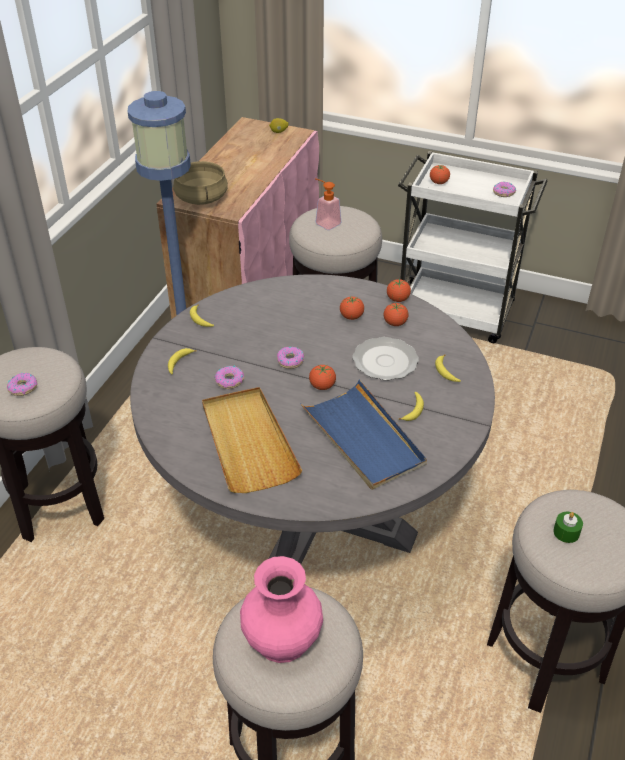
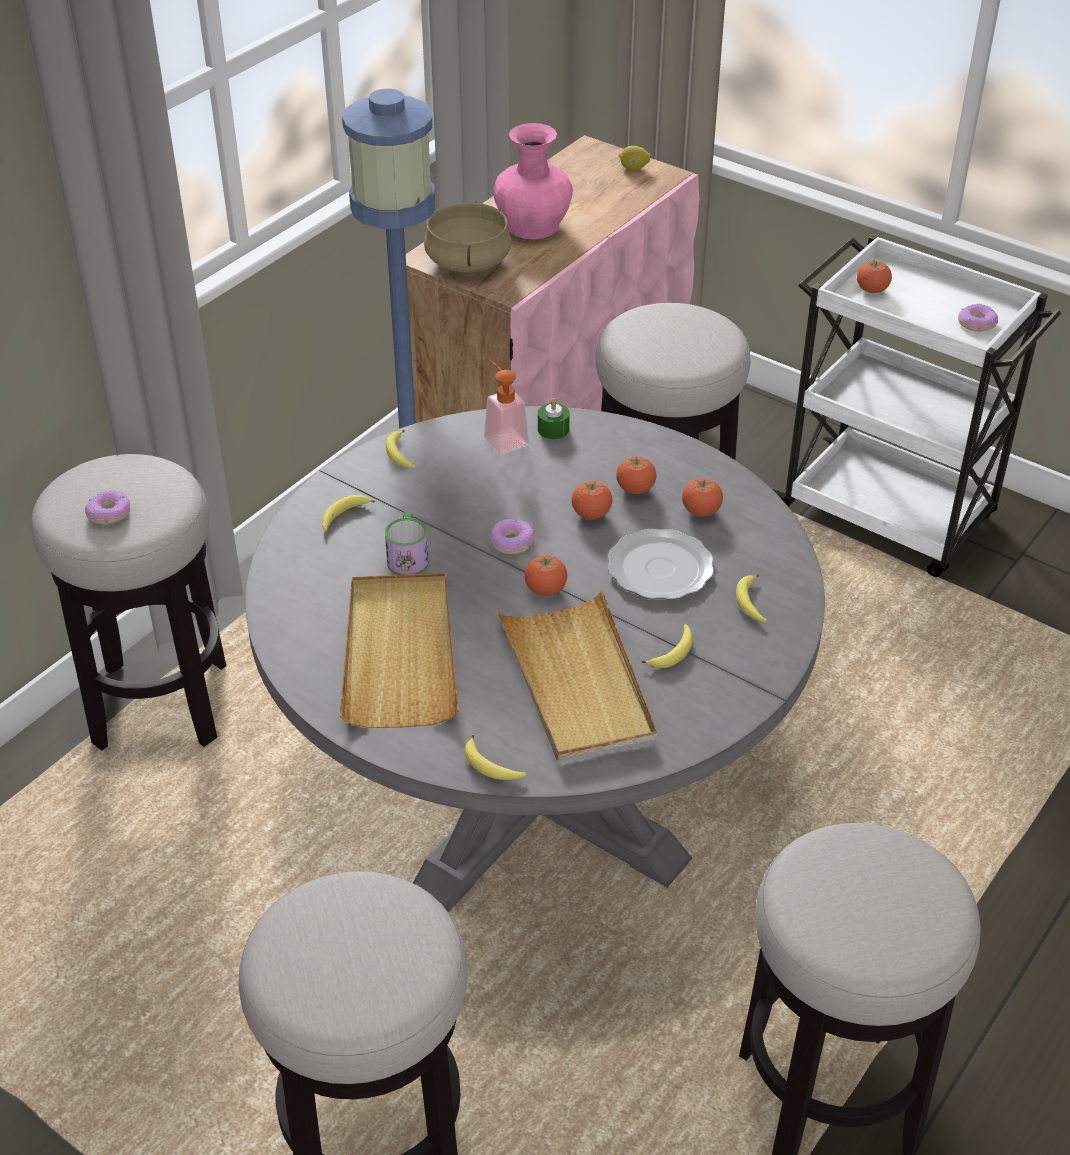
camera: 15 degrees right, 0 degrees up
donut [215,366,244,389] -> mug [385,512,429,575]
pink vase [240,556,323,663] -> pink vase moved to [493,123,573,239]
blue tray [300,380,427,490] -> beige tray [496,589,657,761]
soap dispenser [315,178,341,230] -> soap dispenser moved to [484,359,529,454]
tomato [387,279,411,302] -> tomato moved to [572,481,612,519]
green candle [553,512,583,543] -> green candle moved to [538,398,570,439]
none -> banana [465,735,527,780]

